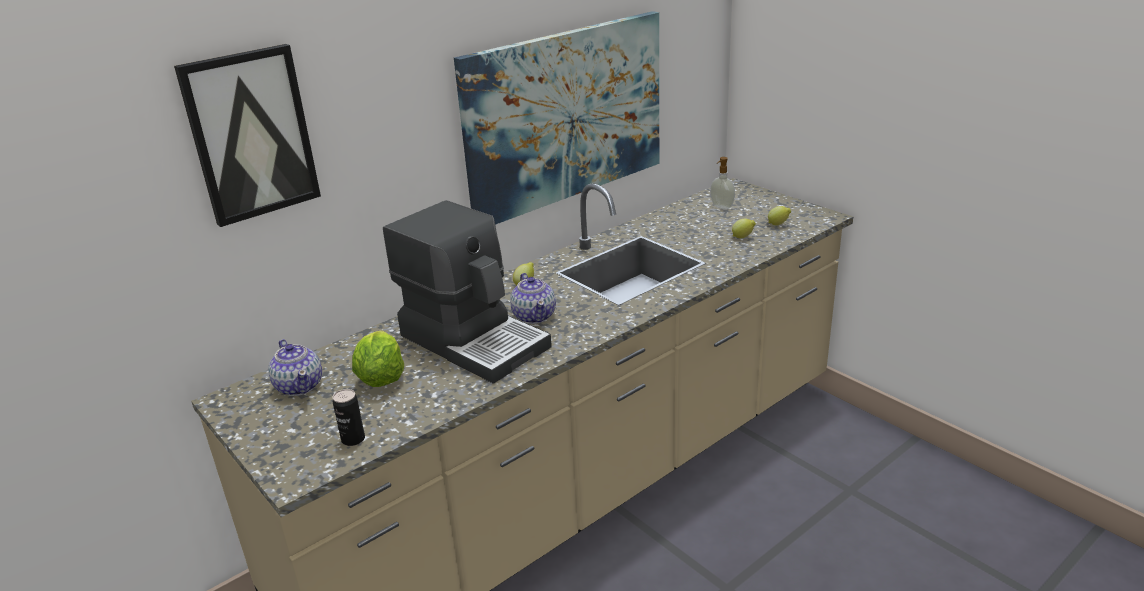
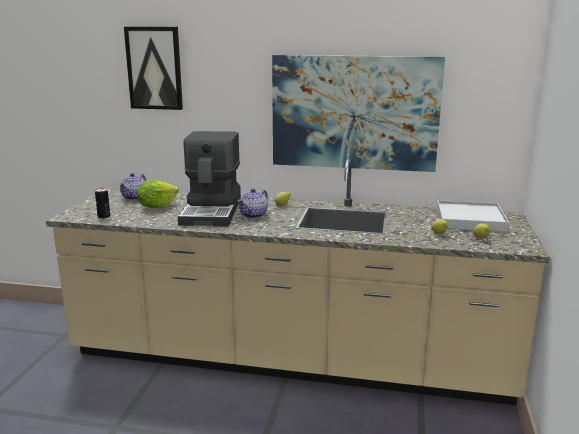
camera: 50 degrees right, 10 degrees down
soap dispenser [710,157,735,209] -> white tray [437,200,509,232]

